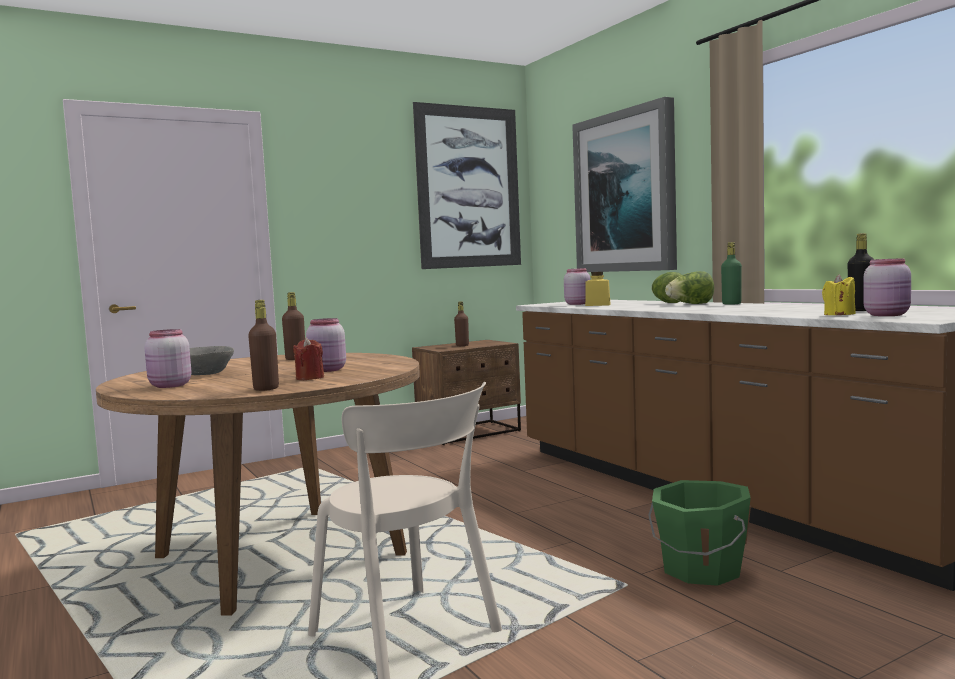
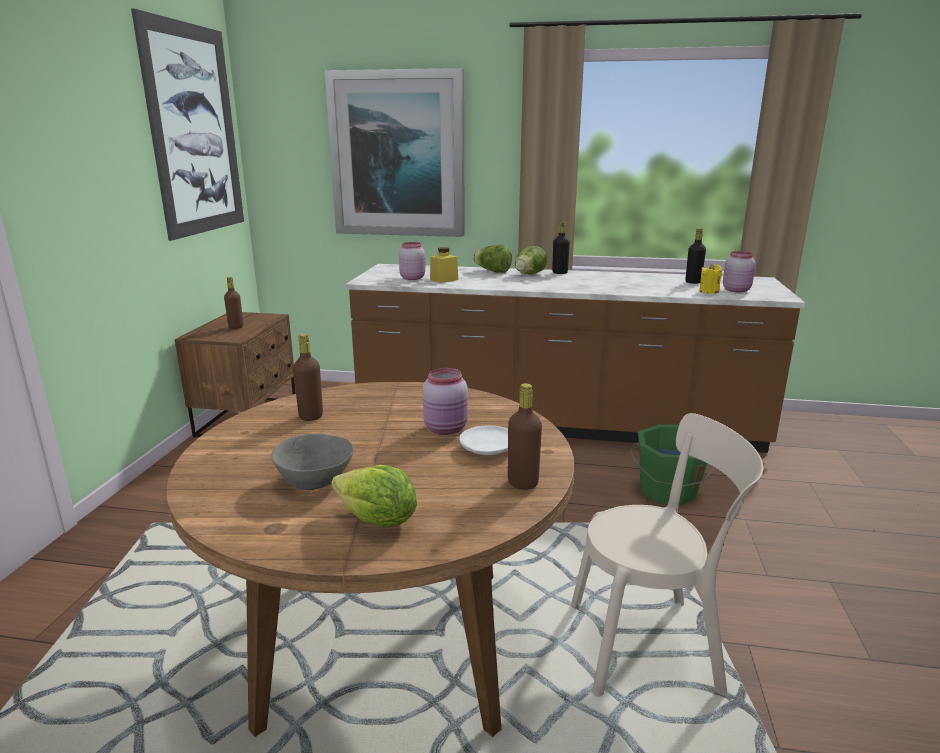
camera: 50 degrees left, 15 degrees up
pink jar [145,329,191,388] -> lettuce [331,465,417,527]
red candle [293,337,324,380] -> white plate [459,425,508,455]
green bottle [721,242,742,305] -> black bottle [552,222,570,274]

